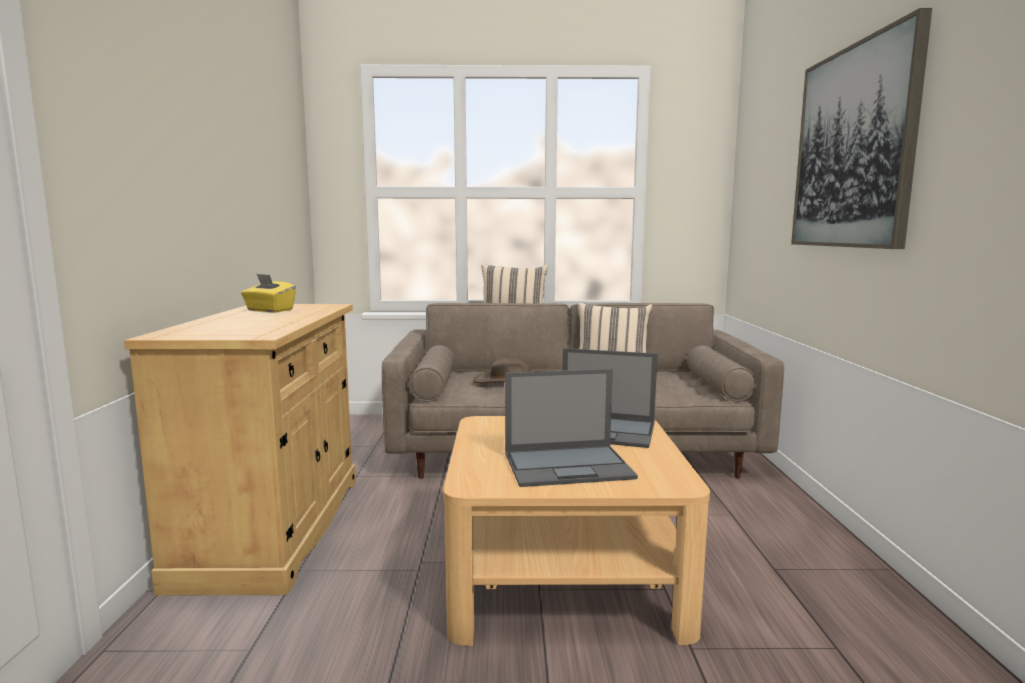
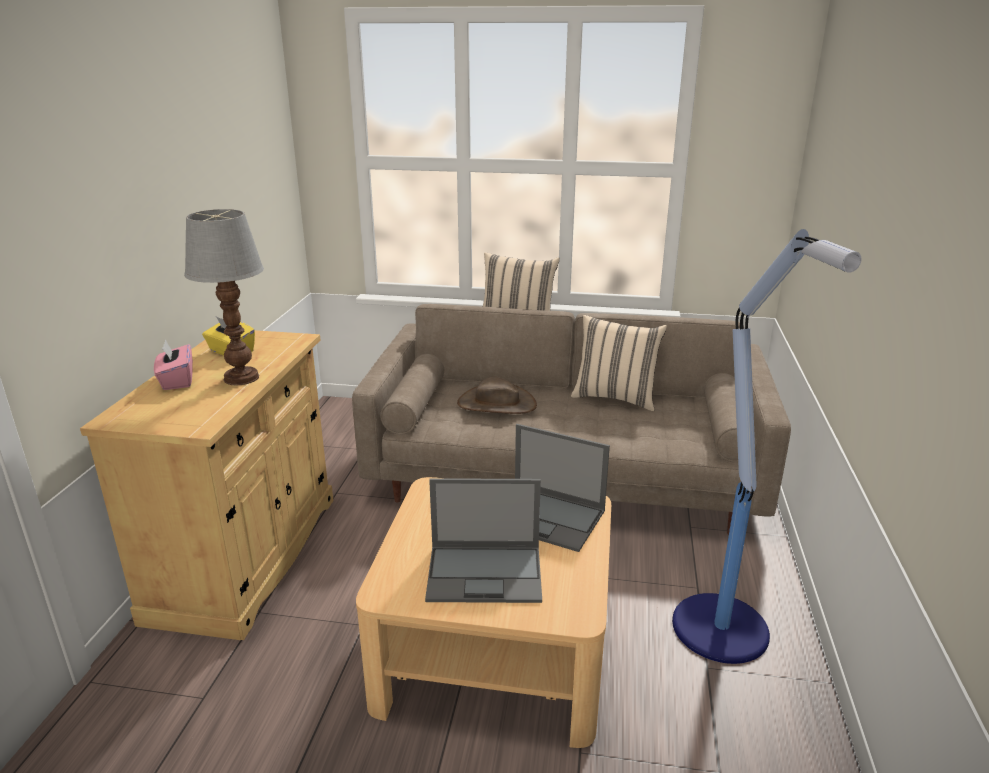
camera: 10 degrees right, 15 degrees up
picture [791,8,932,249] -> none
none -> pink tissue box [154,340,193,390]
none -> table lamp [184,209,264,385]
none -> floor lamp [672,229,862,664]

